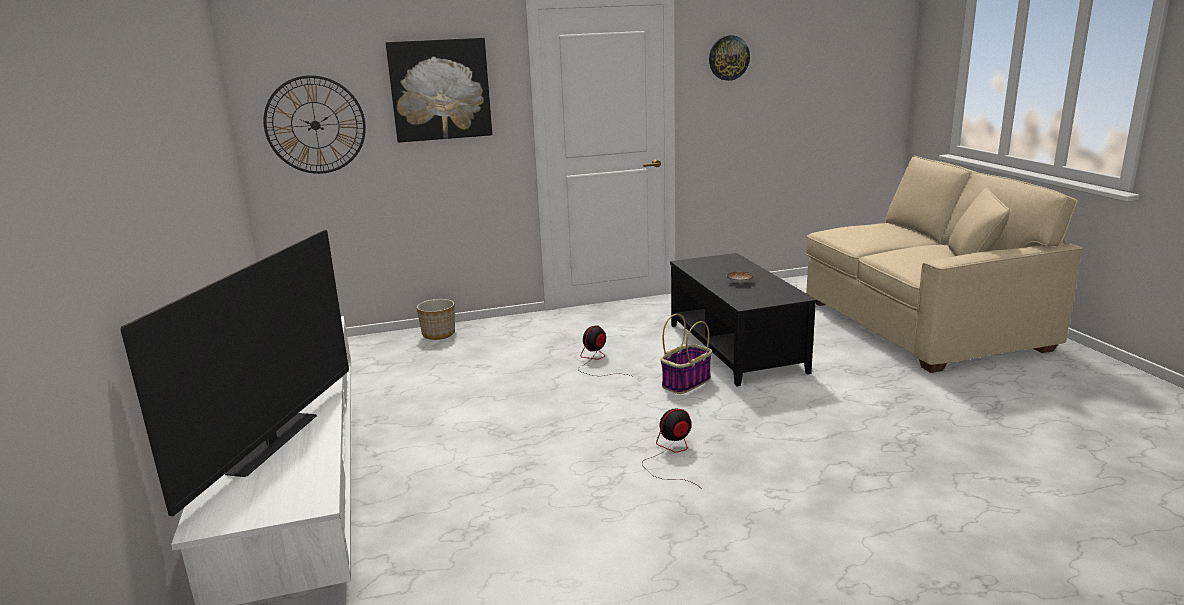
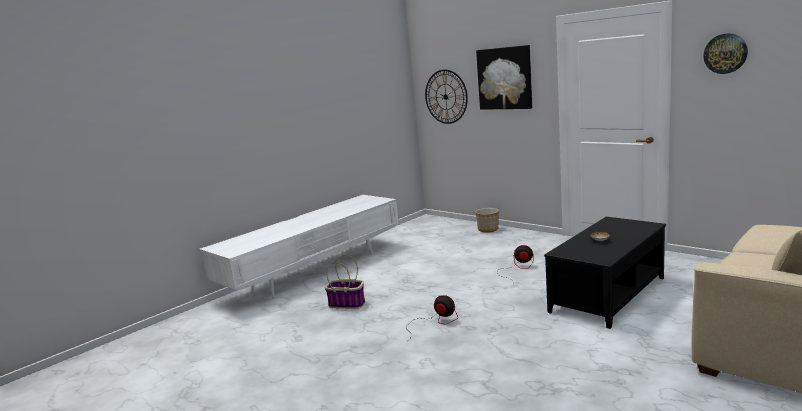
camera: 60 degrees right, 5 degrees down
television [120,230,349,516] -> none
basket [660,314,712,394] -> basket moved to [325,255,365,309]

